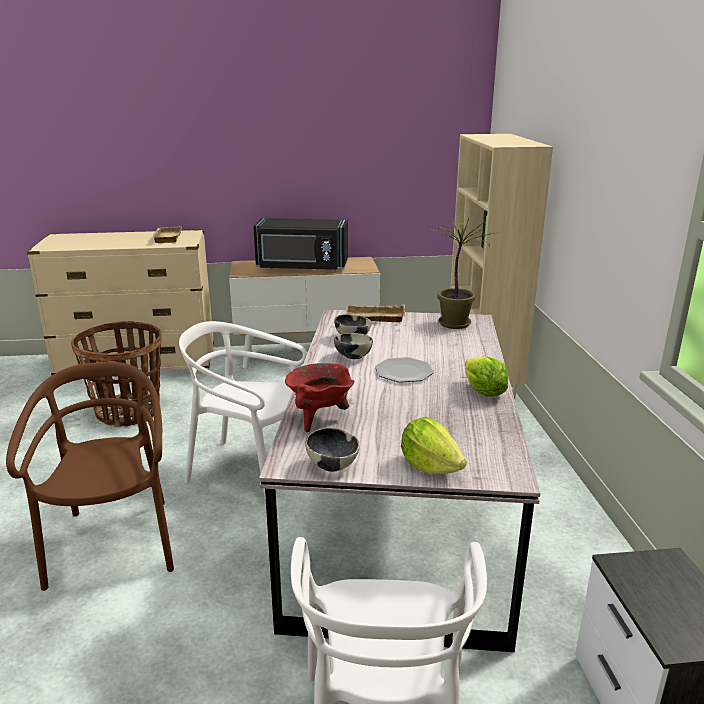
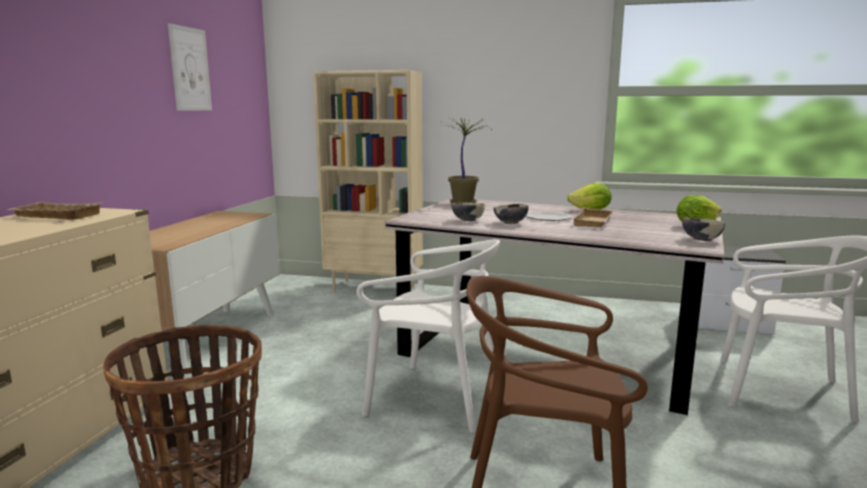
camera: 70 degrees left, 10 degrees down
white chair [179,321,307,501] -> white chair turned 105 degrees counterclockwise [357,239,500,433]
black microwave [253,218,348,271] -> none
red cooking pot [285,363,354,432] -> none
beige tray [345,305,405,322] -> beige tray moved to [573,207,614,228]
none -> picture [168,23,212,111]

